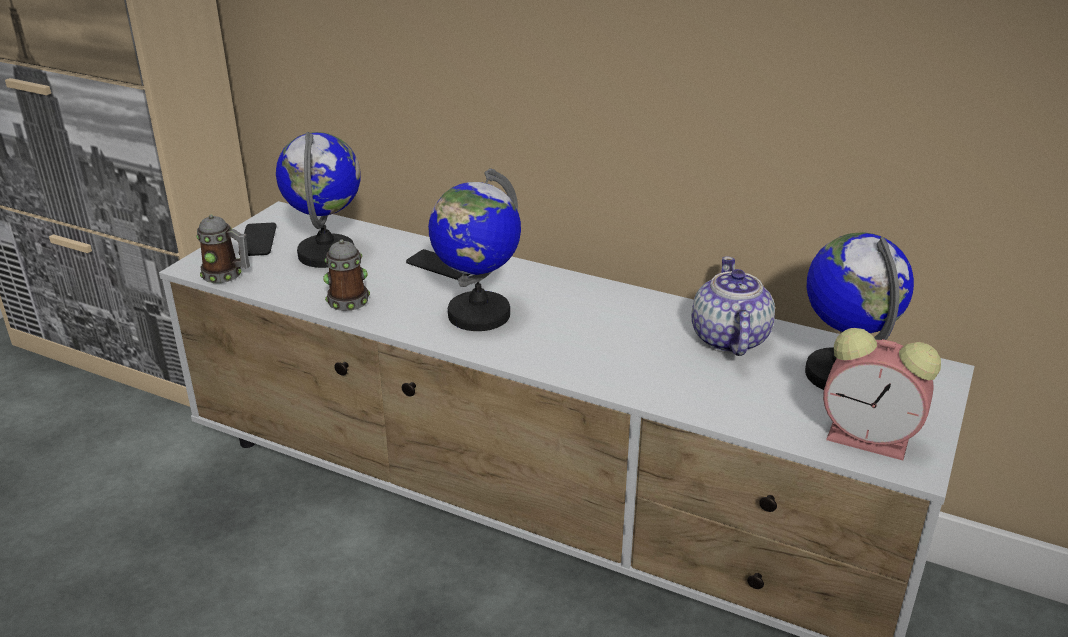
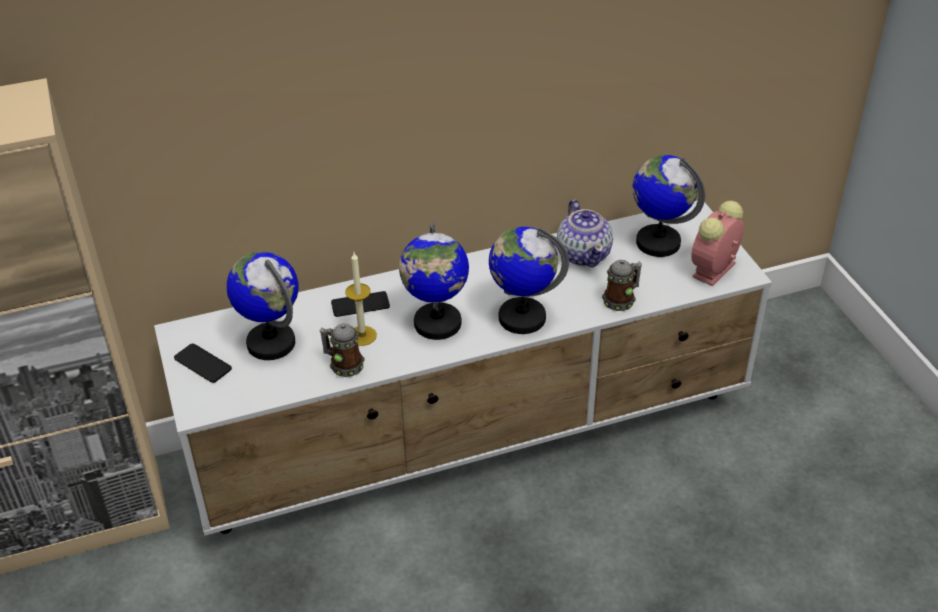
camera: 45 degrees left, 10 degrees up
mug [196,215,250,283] -> mug moved to [602,260,642,311]
teapot [692,256,775,356] -> teapot turned 150 degrees counterclockwise [557,200,613,267]
alarm clock [823,328,941,460] -> alarm clock turned 150 degrees clockwise [691,201,744,286]
none -> candle [345,253,377,346]
none -> globe [489,226,569,334]

